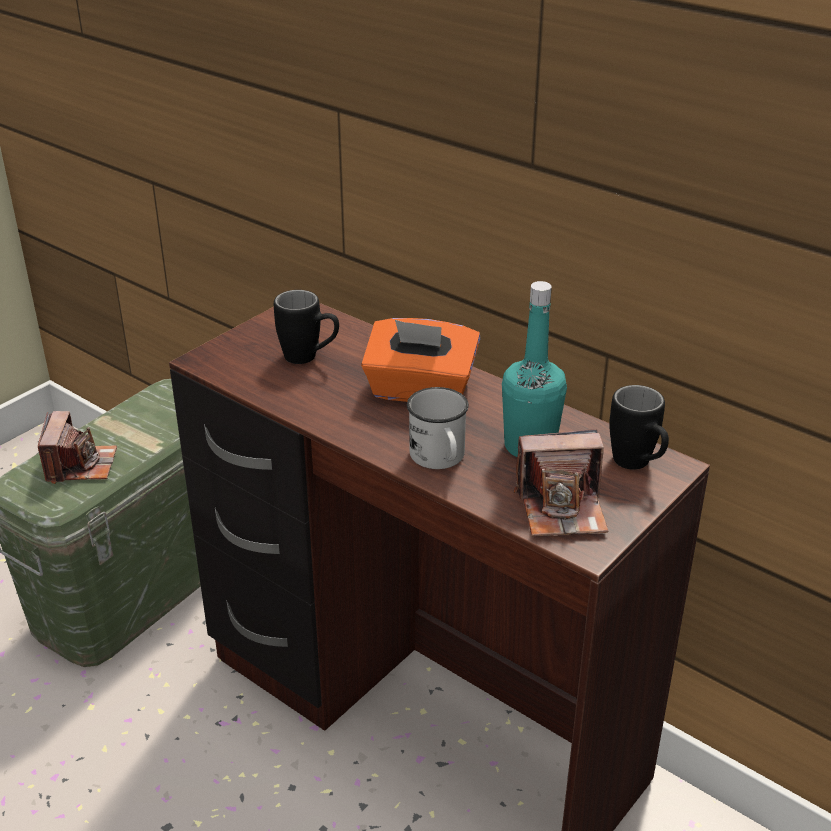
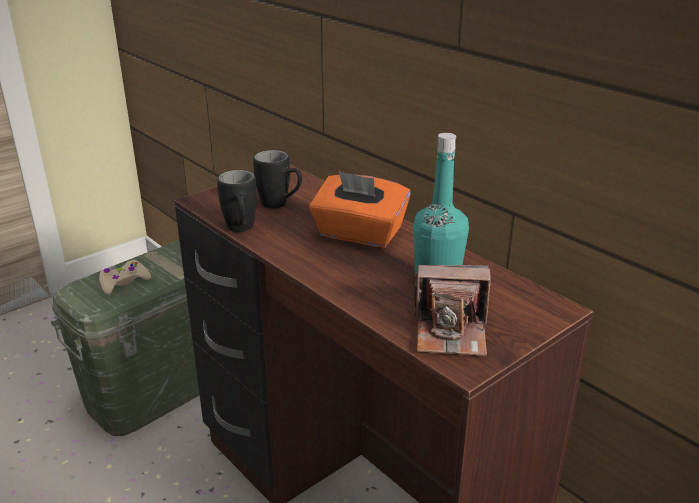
camera: 10 degrees right, 5 degrees down
camera [38,411,117,484] -> beige game controller [99,260,151,294]
white mug [407,387,469,469] -> none
black mug [609,385,669,470] -> black mug moved to [217,170,257,232]

